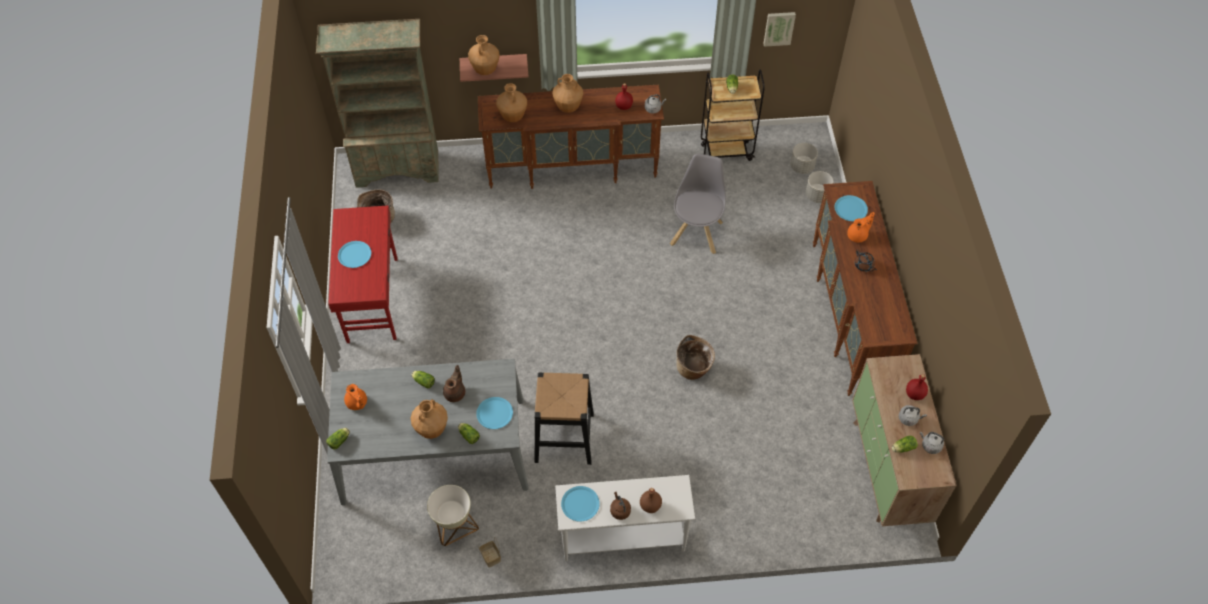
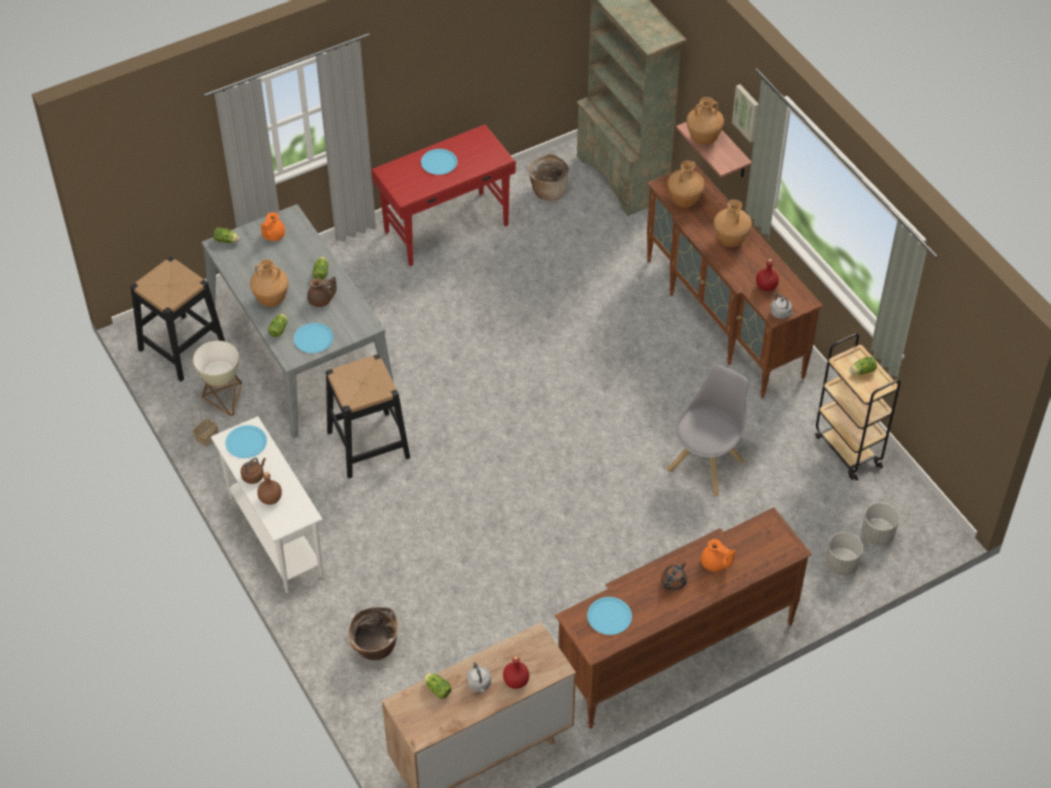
camera: 65 degrees right, 5 degrees down
grey chair [670,154,726,254] -> grey chair turned 45 degrees counterclockwise [667,365,748,496]
basket [676,335,715,380] -> basket moved to [348,607,398,660]
picture [764,12,796,47] -> picture moved to [732,84,758,143]
blue plate [835,195,868,221] -> blue plate moved to [587,597,632,635]
grey kettle [920,431,944,454] -> none
none -> black stool [130,256,225,382]

